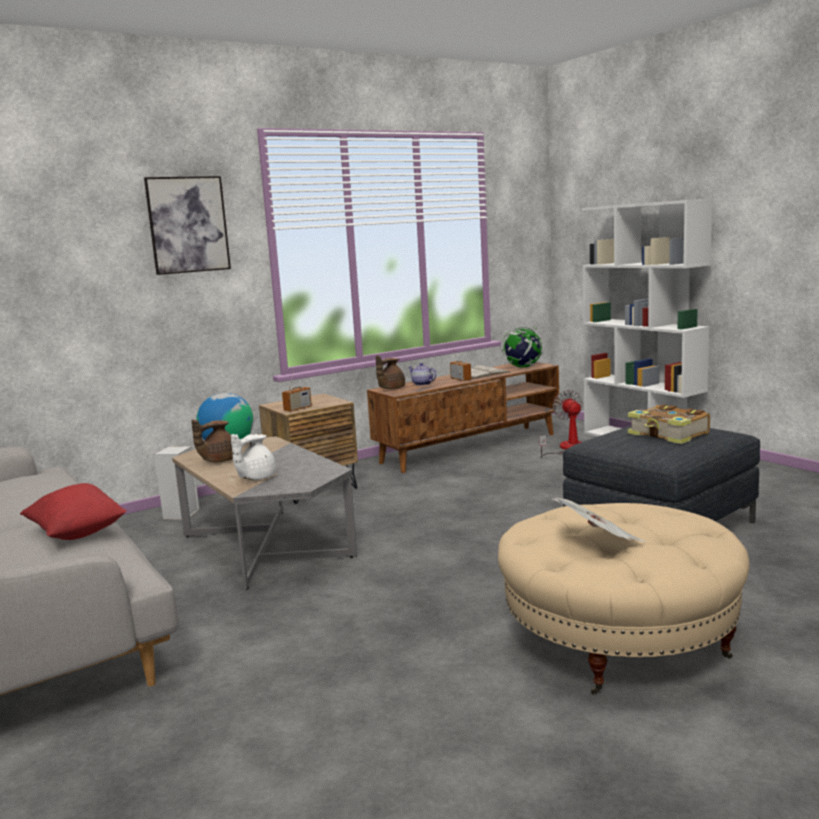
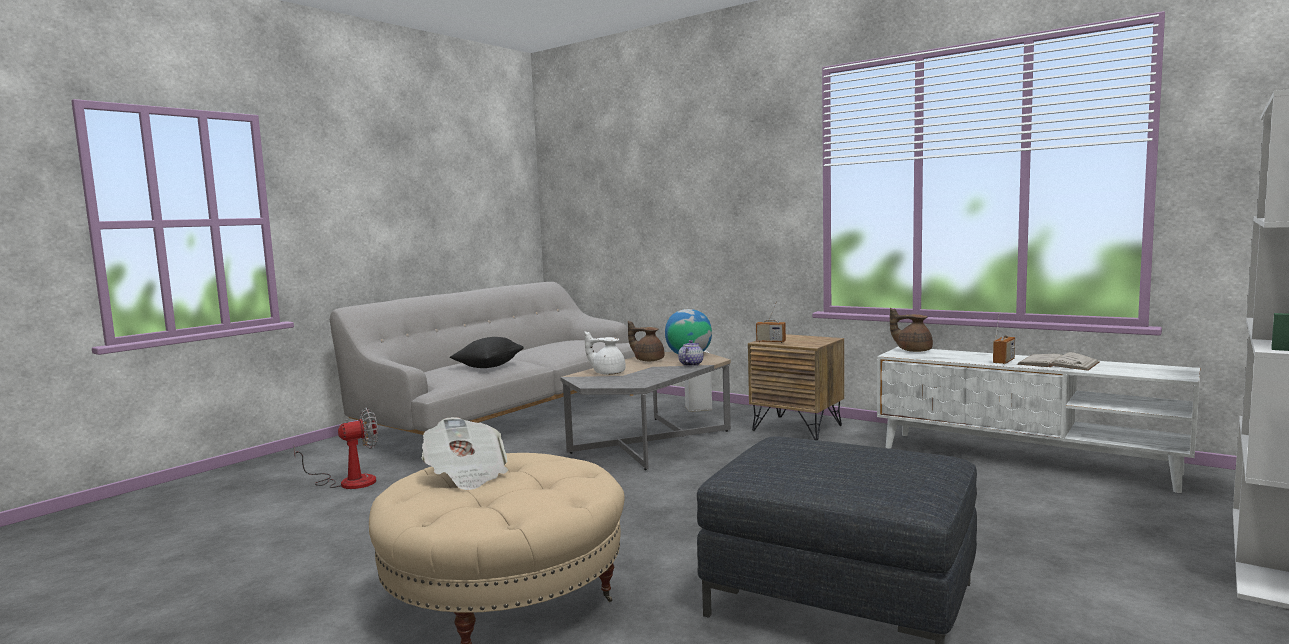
camera: 70 degrees right, 5 degrees down
red pillow [20,483,127,540] -> black pillow [450,337,524,368]
picture [144,176,231,275] -> none
brown tv stand [367,362,559,473] -> white tv stand [877,347,1201,493]
teapot [408,363,436,386] -> teapot moved to [678,340,704,366]
globe [501,326,543,368] -> none
fan [540,390,583,458] -> fan moved to [293,408,378,489]
book [628,404,710,444] -> none

